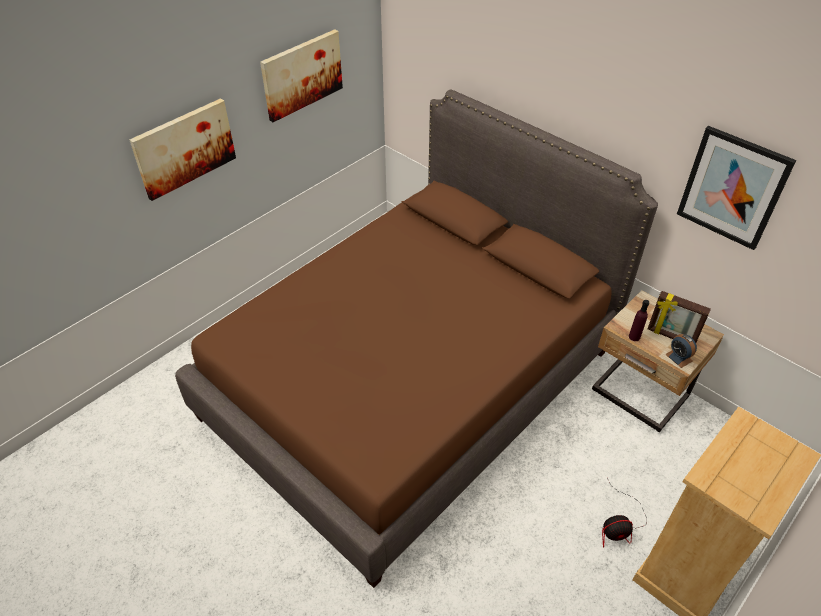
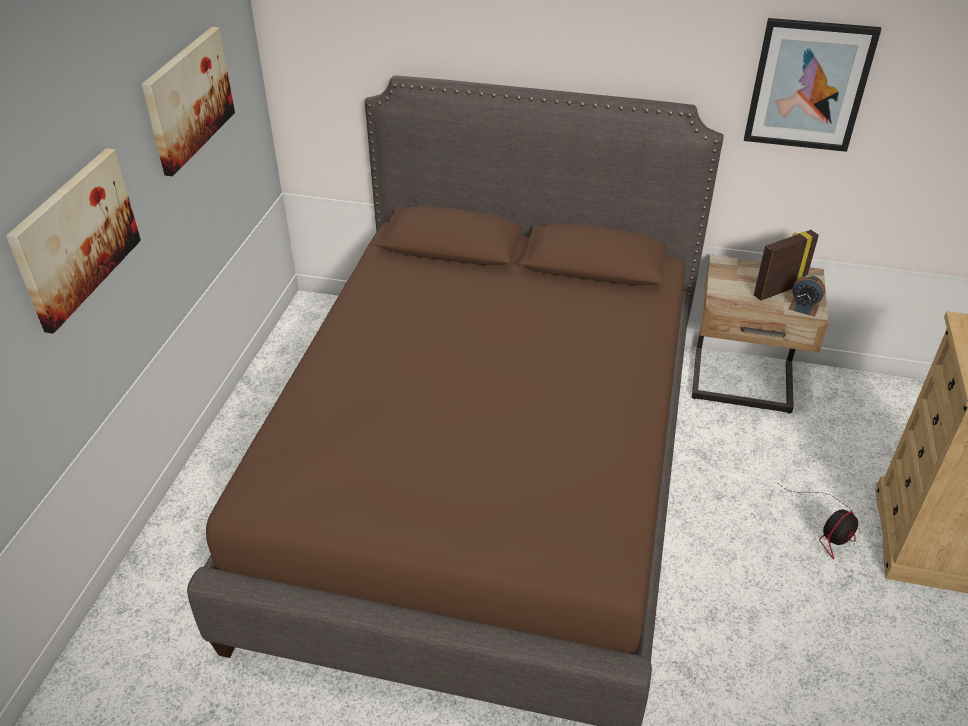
camera: 30 degrees left, 5 degrees down
purple bottle [629,300,649,341] -> none
picture frame [648,291,711,343] -> picture frame turned 150 degrees clockwise [754,230,819,301]

